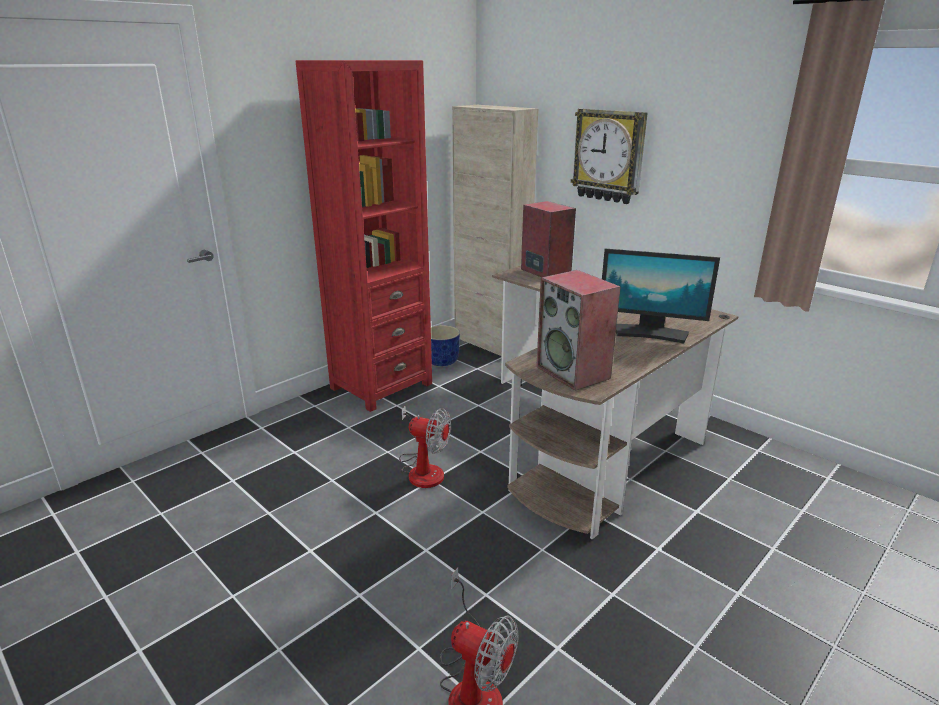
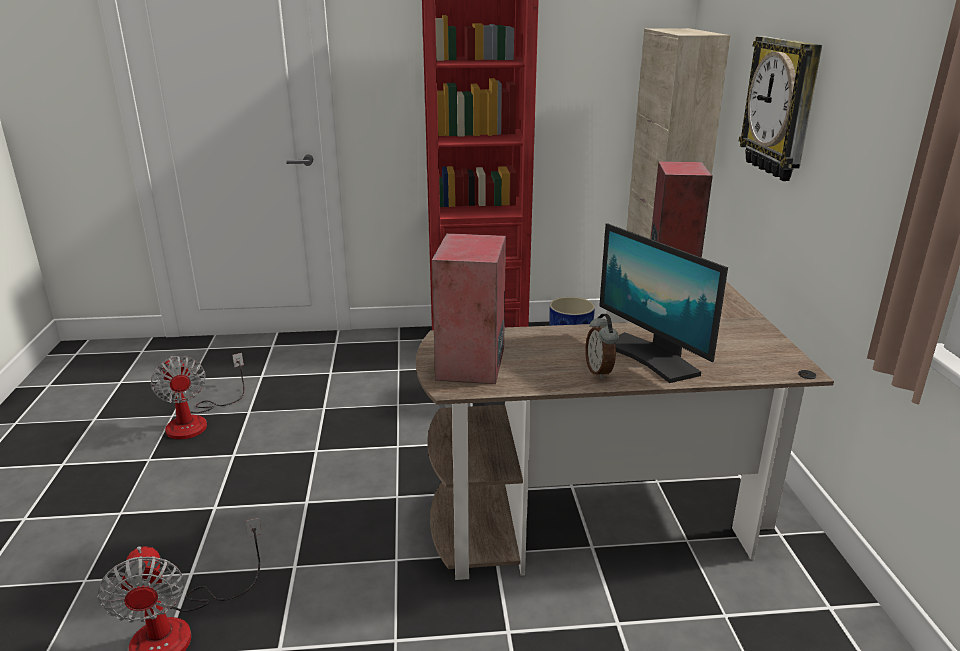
camera: 40 degrees right, 0 degrees up
fan [399,405,451,488] -> fan moved to [151,353,244,439]
none -> alarm clock [585,314,619,379]

